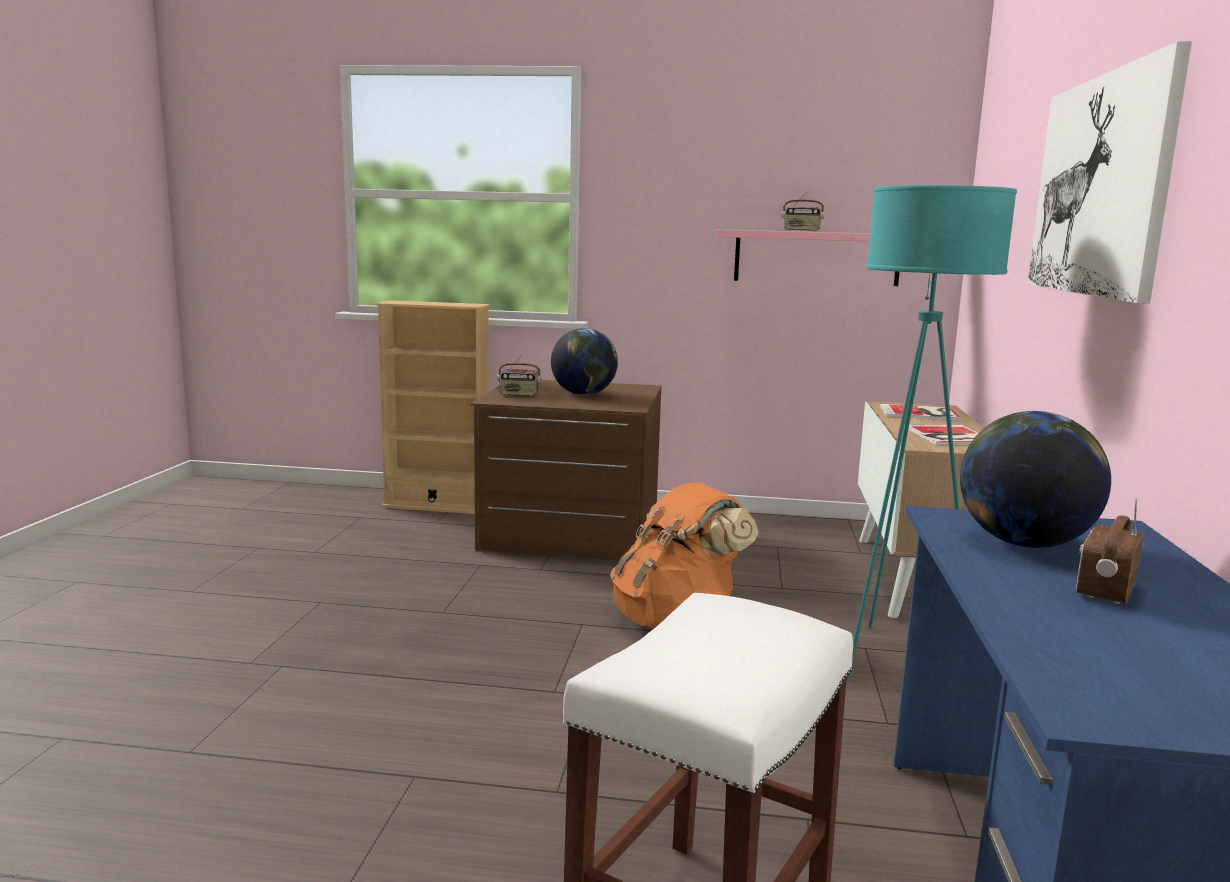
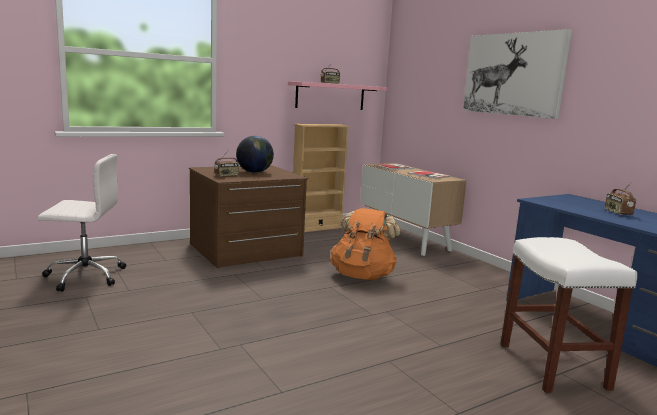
camera: 40 degrees left, 0 degrees up
beige bookcase [375,300,490,514] -> beige bookcase moved to [293,124,350,232]
turquoise floor lamp [847,185,1017,680] -> none
globe [960,411,1111,548] -> none
none -> white office chair [38,154,126,292]

